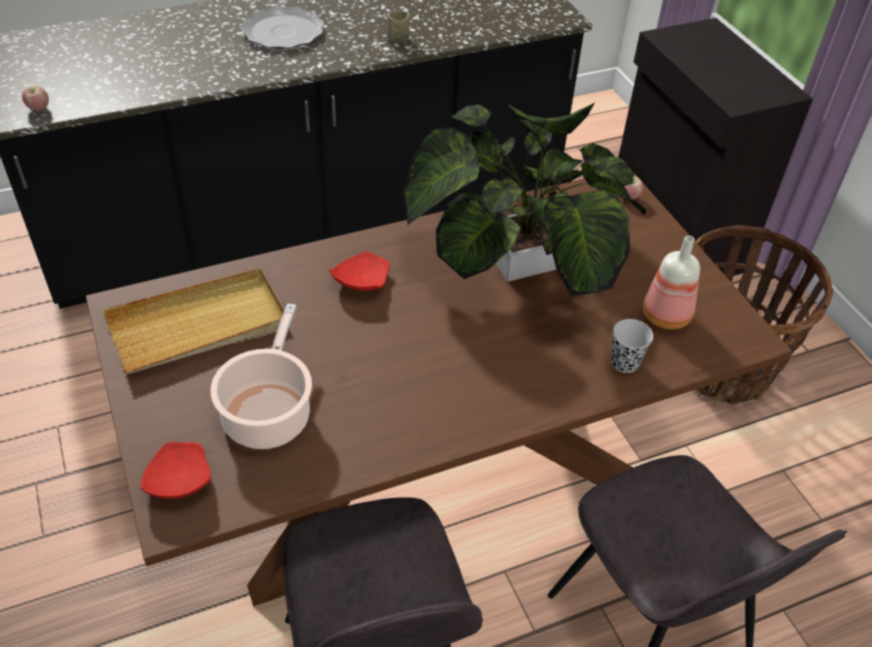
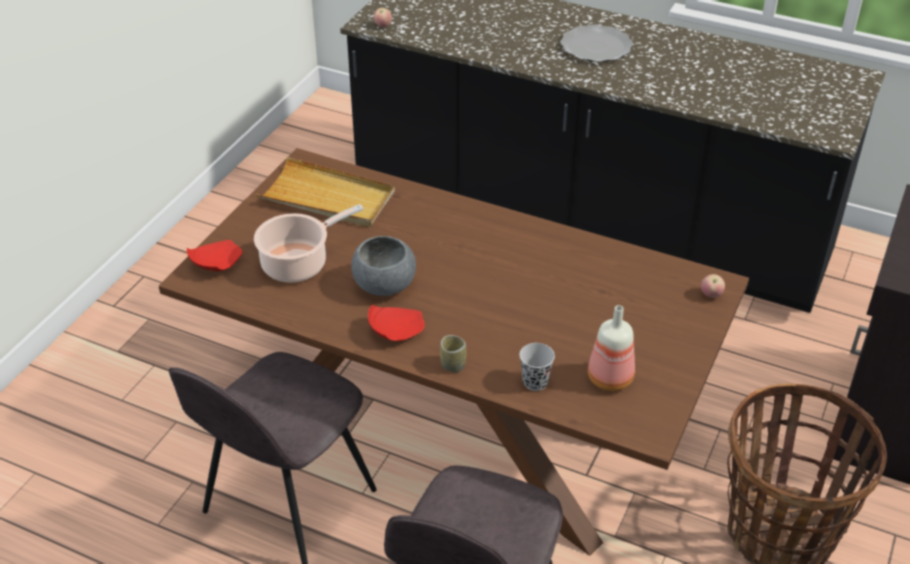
camera: 50 degrees right, 5 degrees down
red plate [329,252,390,291] -> red plate moved to [368,304,424,341]
cup [387,11,410,42] -> cup moved to [440,335,466,372]
potted plant [403,103,646,296] -> none
none -> grey bowl [351,236,416,296]

